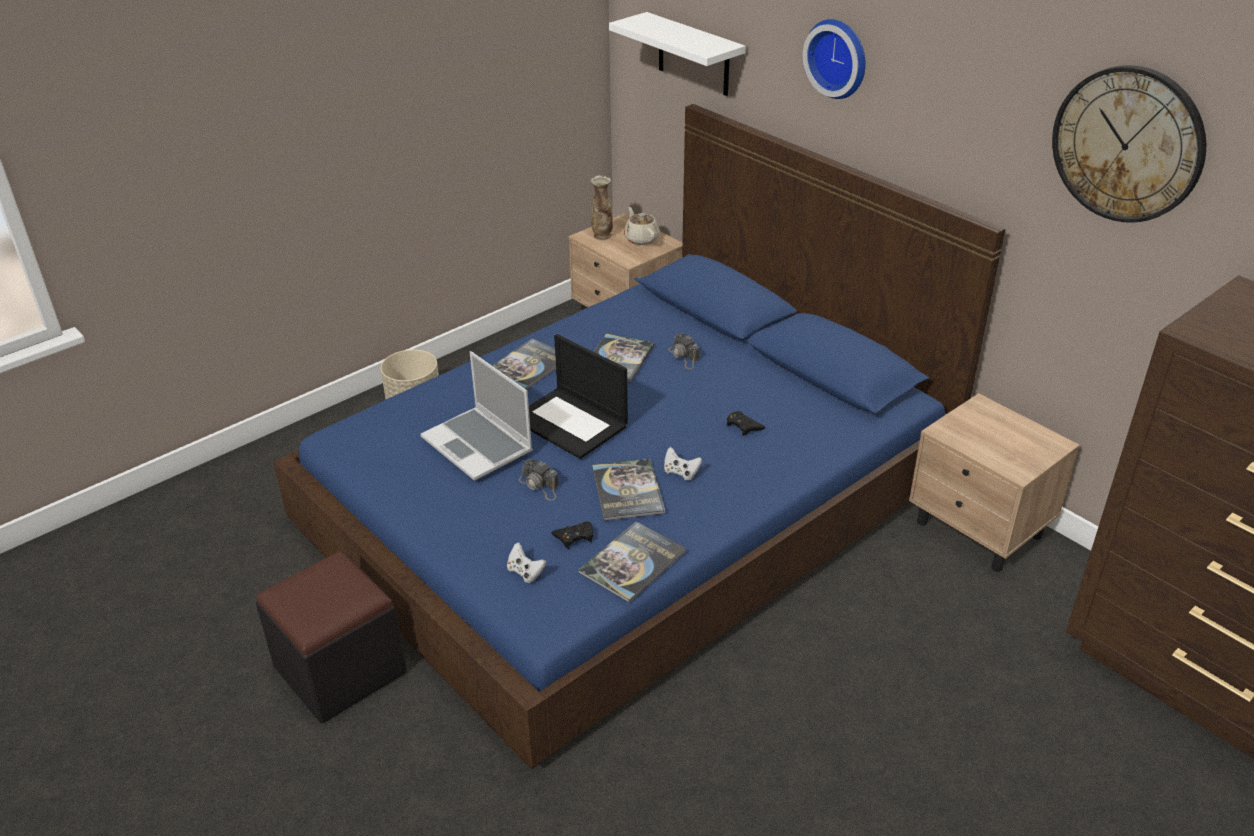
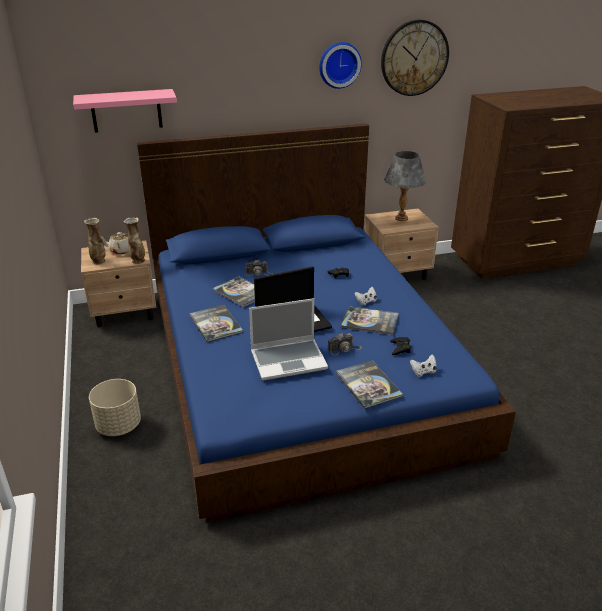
camera: 65 degrees left, 5 degrees down
black ottoman [256,551,407,723] -> none
book [578,521,686,603] -> book moved to [336,360,403,409]
white shelf [609,12,745,96] -> pink shelf [73,89,177,133]
wall clock [803,19,866,99] -> wall clock moved to [319,42,362,89]
none -> vase [124,217,145,264]
none -> grey table lamp [384,151,426,221]

